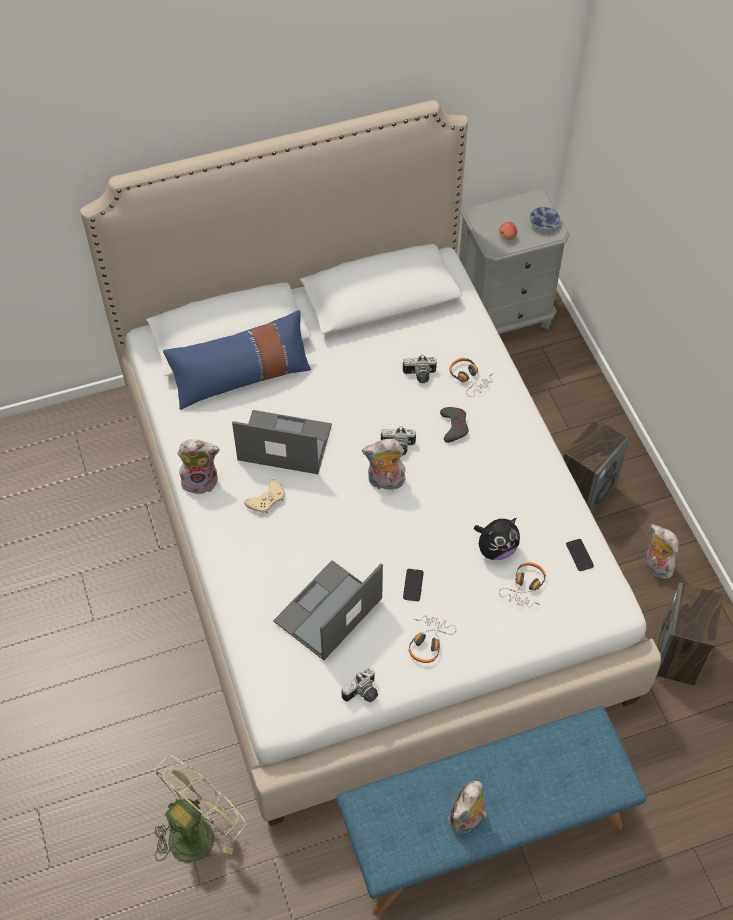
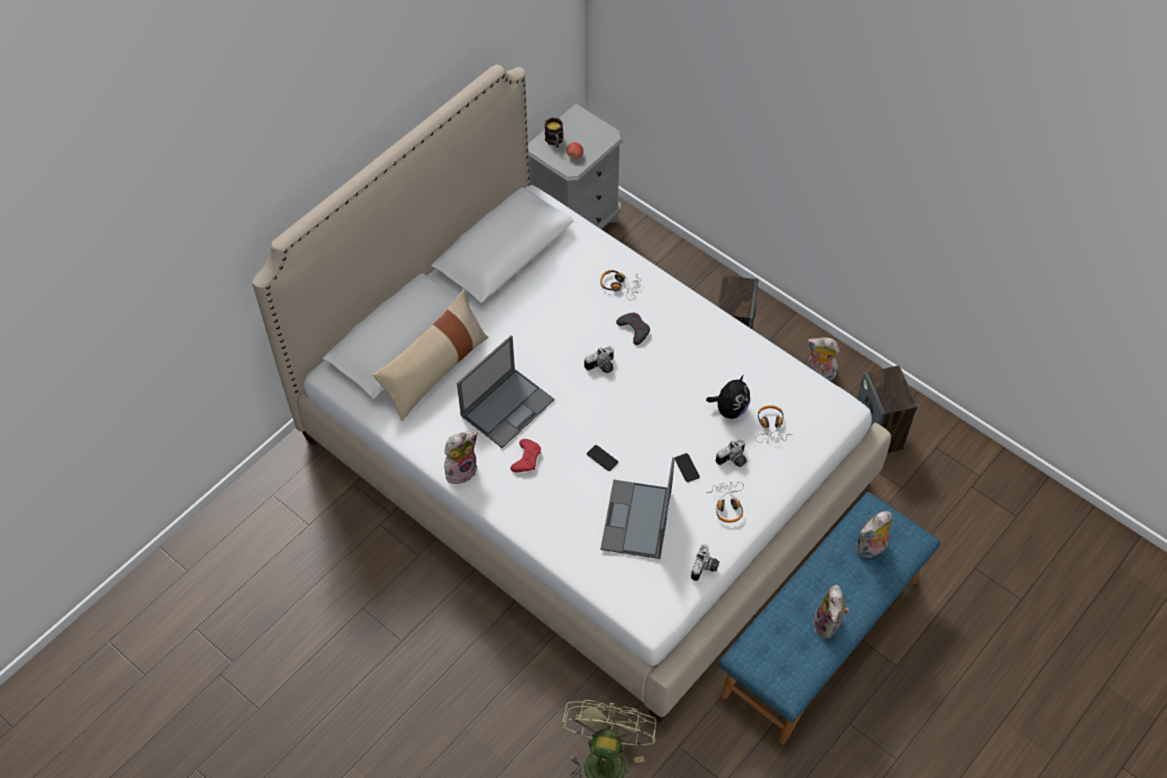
camera: 30 degrees left, 0 degrees up
blue pillow [163,310,311,410] -> beige pillow [373,290,489,421]
laptop [232,410,332,474] -> laptop turned 150 degrees clockwise [457,335,555,448]
beige game controller [244,479,285,514] -> red game controller [510,439,541,472]
plush toy [362,439,405,490] -> plush toy moved to [856,511,892,558]
camera [403,354,437,383] -> camera moved to [716,438,747,467]
bowl [529,207,561,230] -> none
phone [566,539,594,571] -> phone moved to [587,445,618,471]
none -> mug [545,117,563,148]

